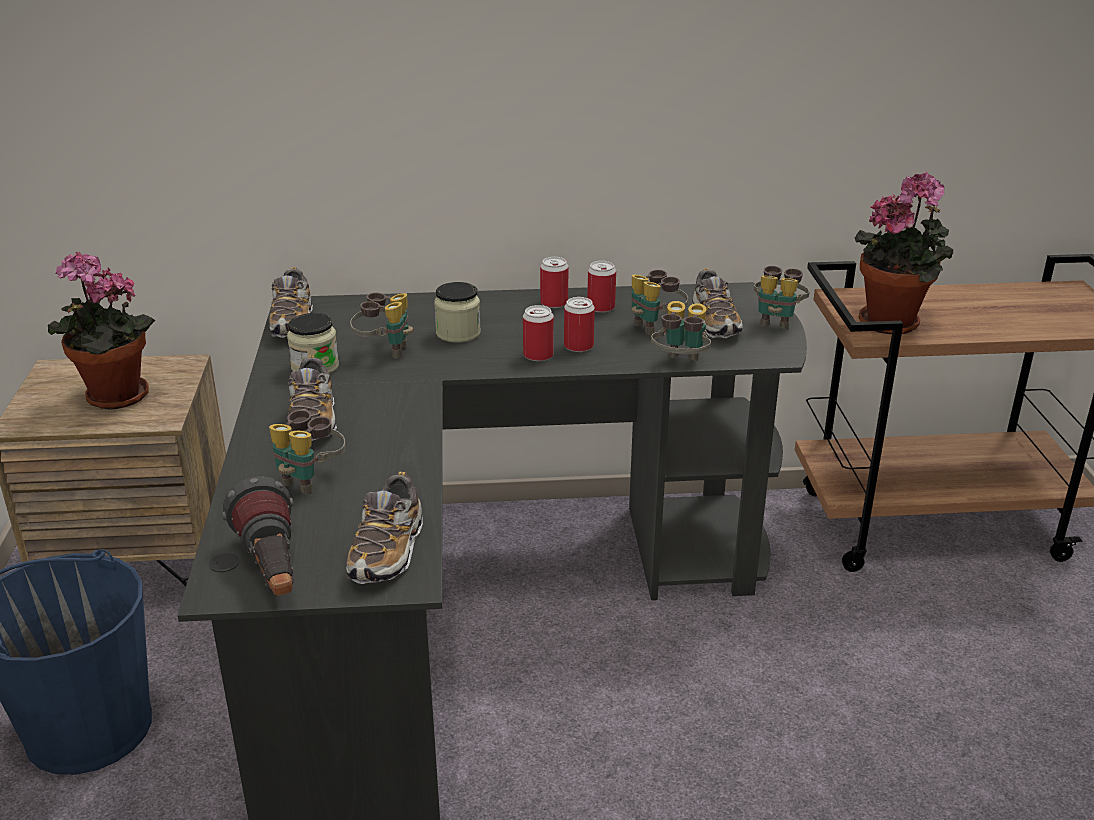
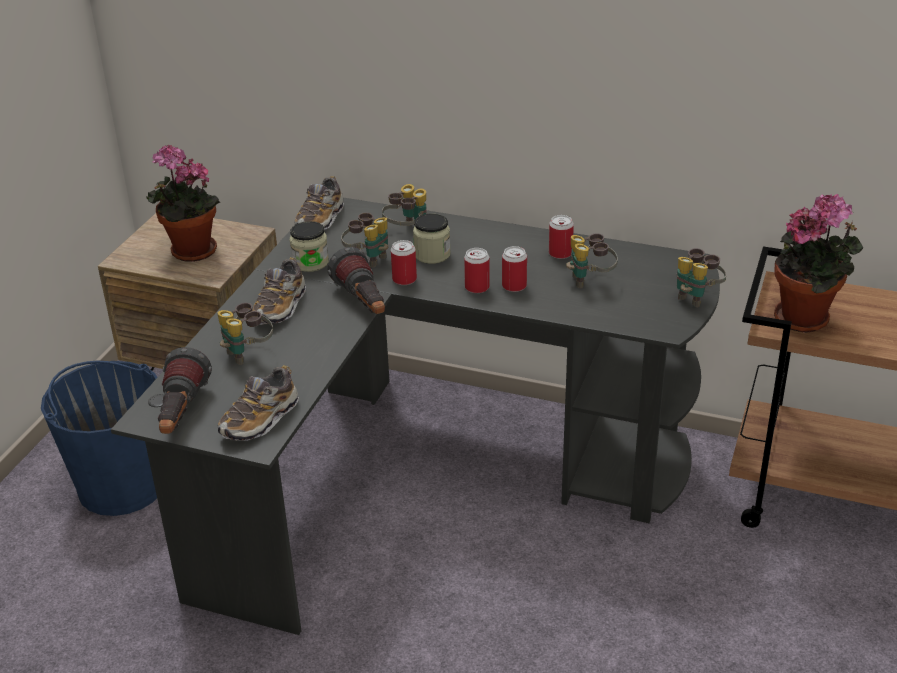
camera: 25 degrees right, 5 degrees up
can [540,257,568,308] -> can moved to [391,240,417,285]
binoculars [651,301,711,361] -> binoculars moved to [382,184,427,226]
shoe [692,268,743,338] -> none
none -> flashlight [328,247,385,314]

